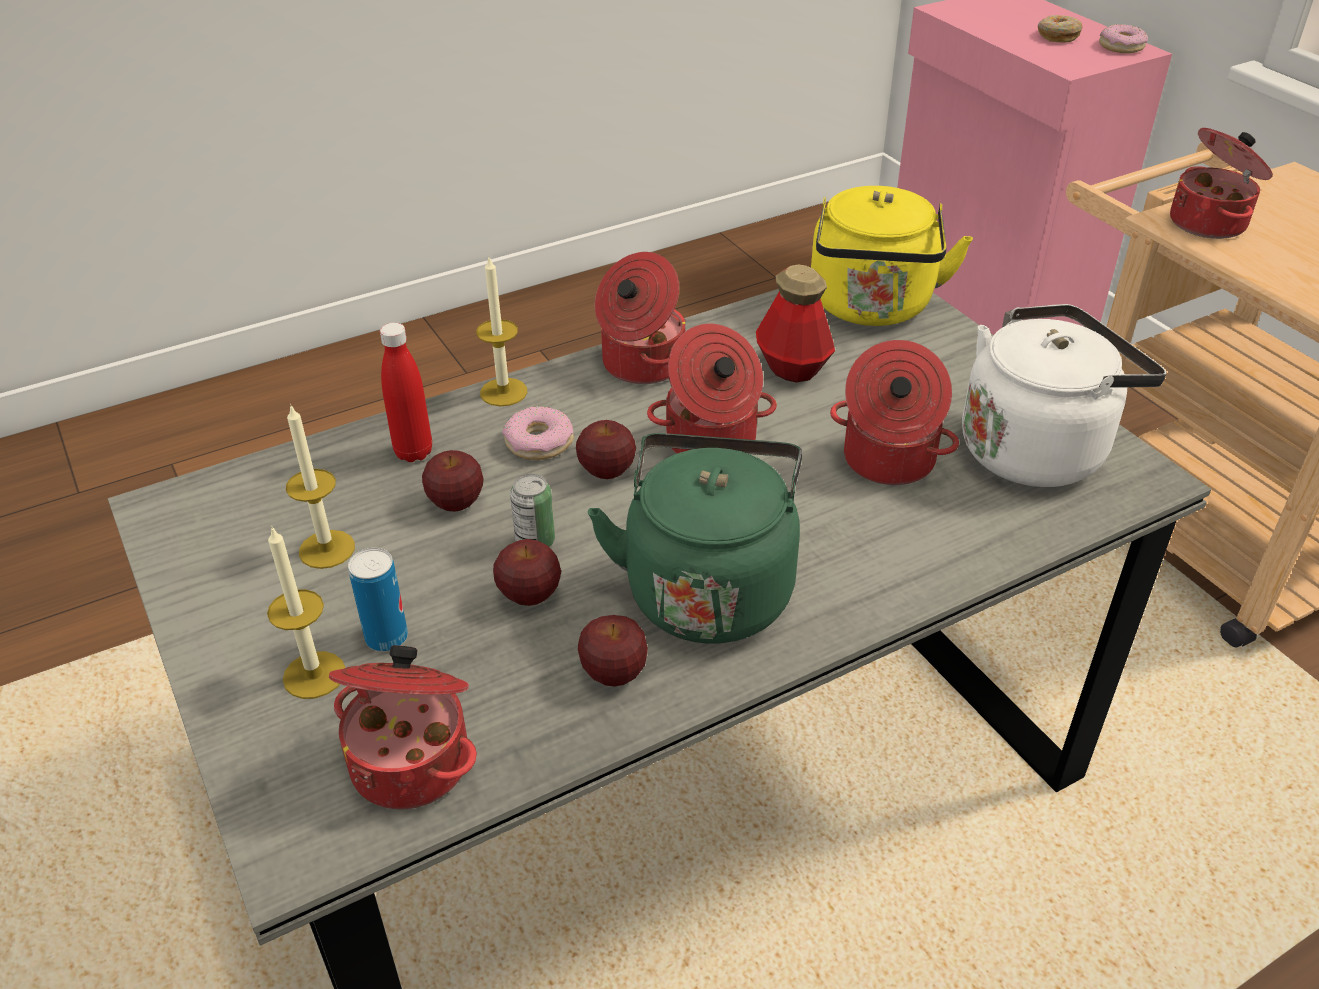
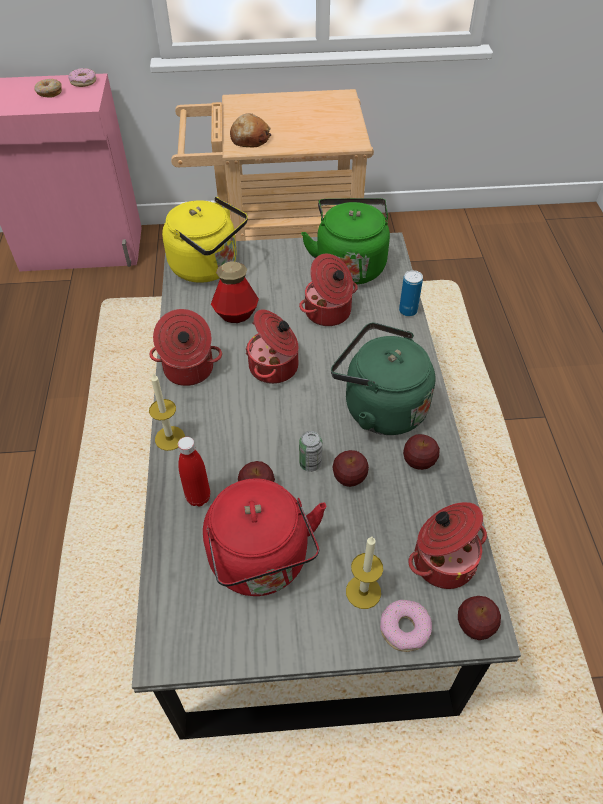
camera: 65 degrees left, 10 degrees up
candle [286,404,355,569] -> red kettle [203,478,326,596]
can [348,548,408,652] -> can moved to [399,270,423,316]
donut [502,406,574,460] -> donut moved to [380,600,432,652]
apple [576,420,636,479] -> apple moved to [458,596,501,640]
white kettle [962,304,1167,487] -> green kettle [301,198,390,284]
cooking pot [1170,128,1273,239] -> bread [230,113,271,147]

